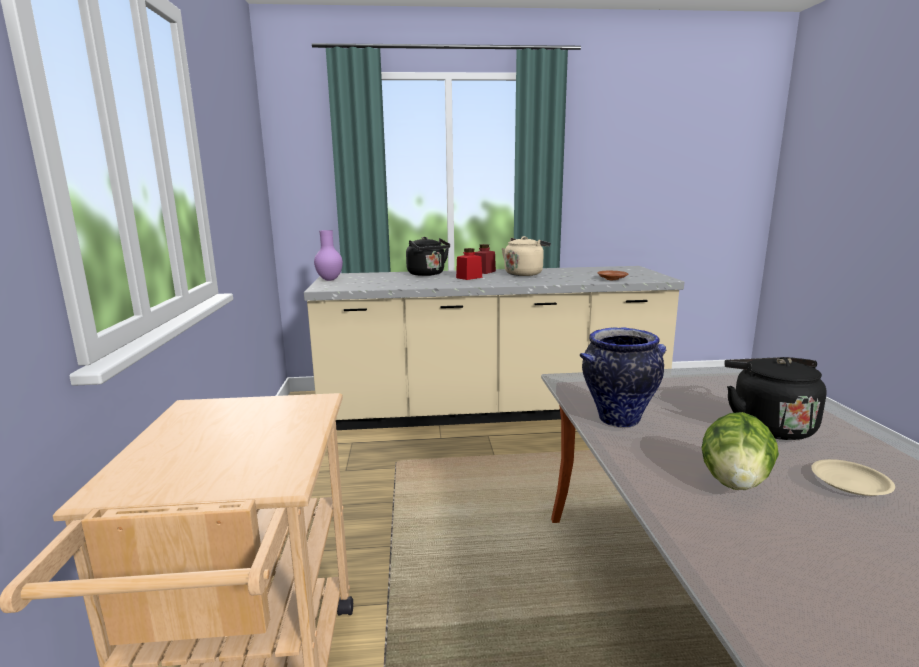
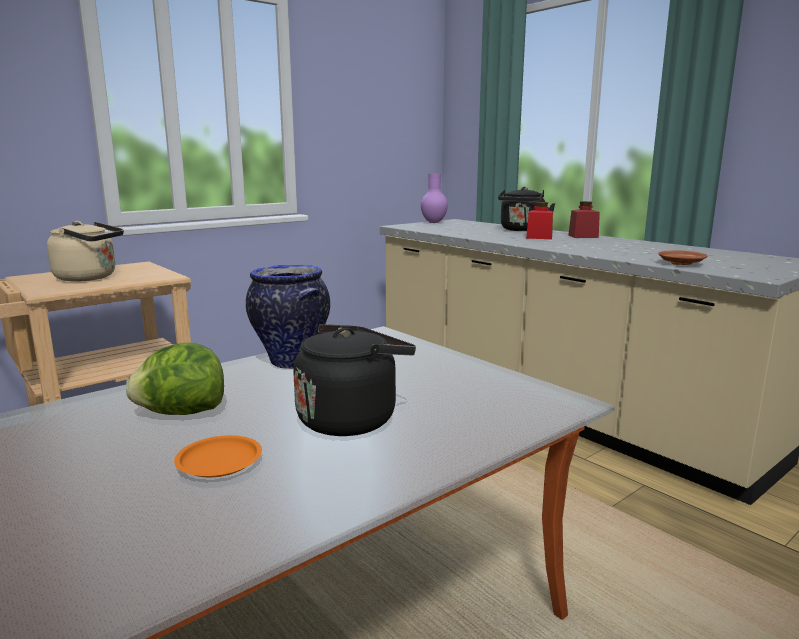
camera: 55 degrees right, 0 degrees up
beige kettle [502,236,551,276] -> beige kettle moved to [47,221,124,281]
beige plate [811,459,895,496] -> orange plate [174,435,262,477]

